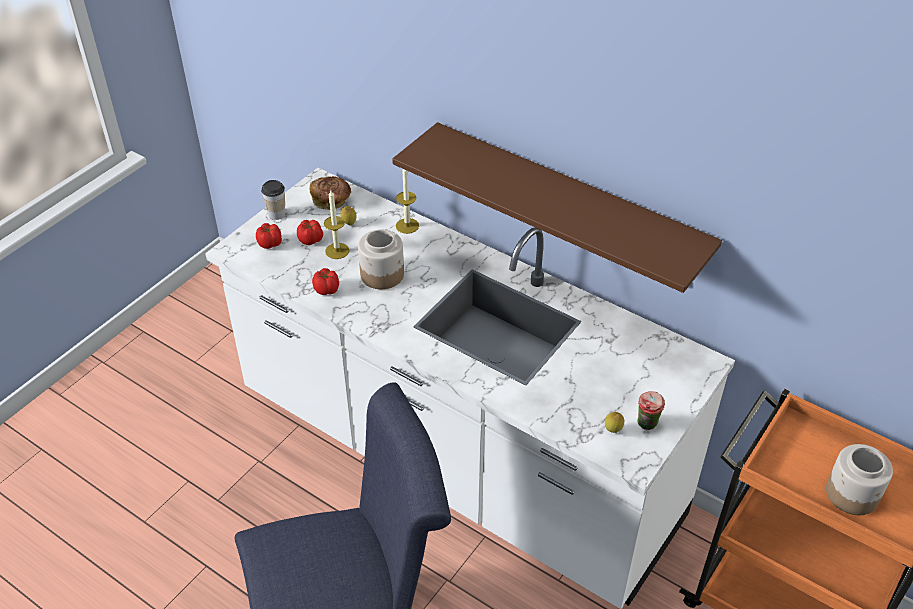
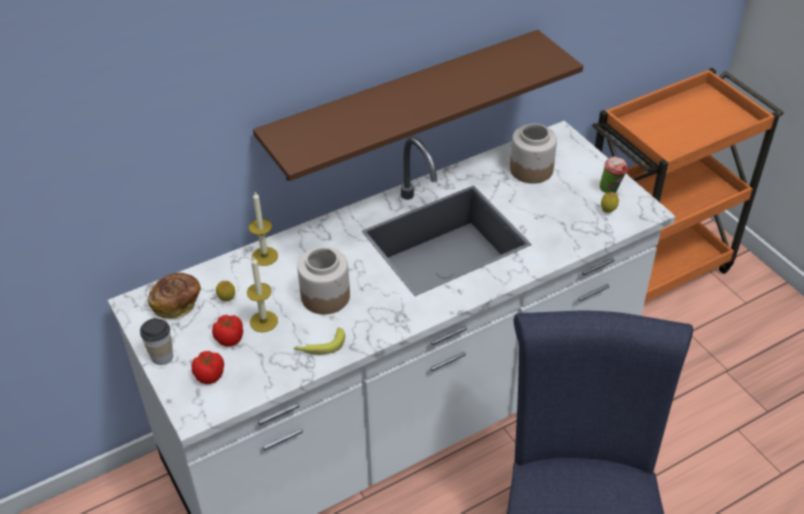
camera: 65 degrees left, 0 degrees up
tomato [312,268,339,295] -> banana [293,327,345,355]
jar [826,444,893,515] -> jar moved to [510,124,557,184]

